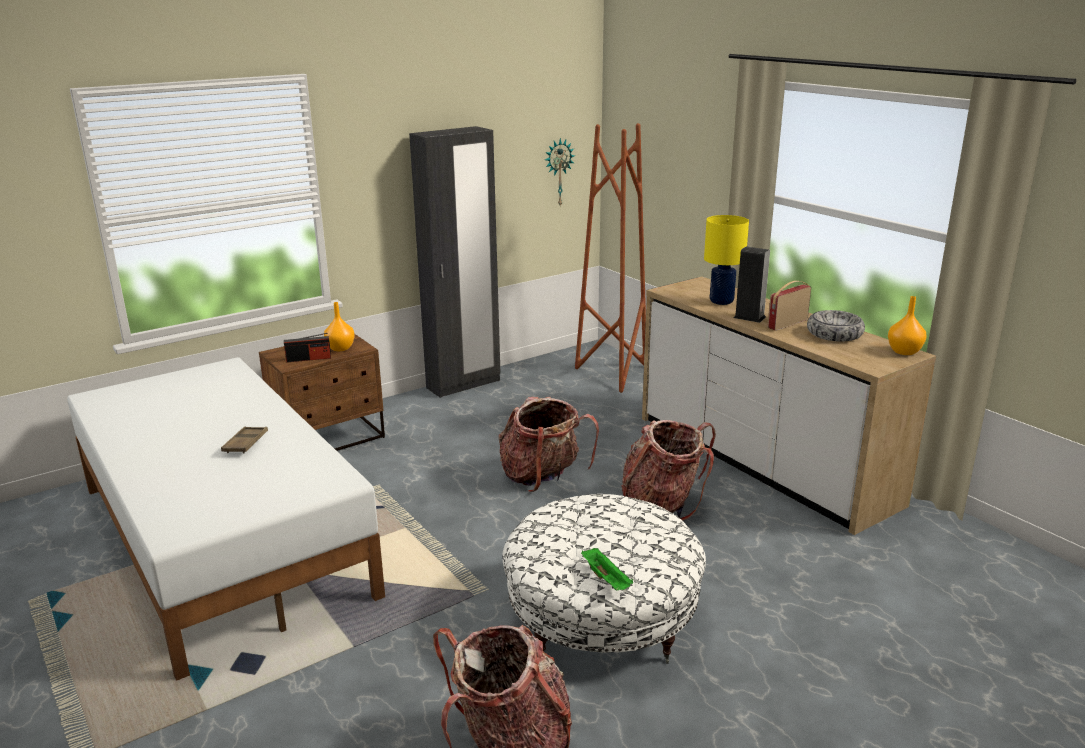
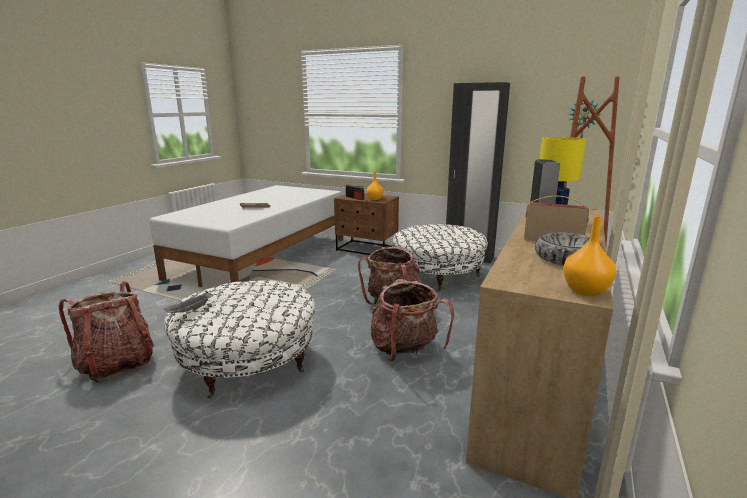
camera: 60 degrees right, 5 degrees down
green tray [581,548,633,591] -> grey tray [163,291,213,313]
none -> white ottoman [393,224,488,291]

